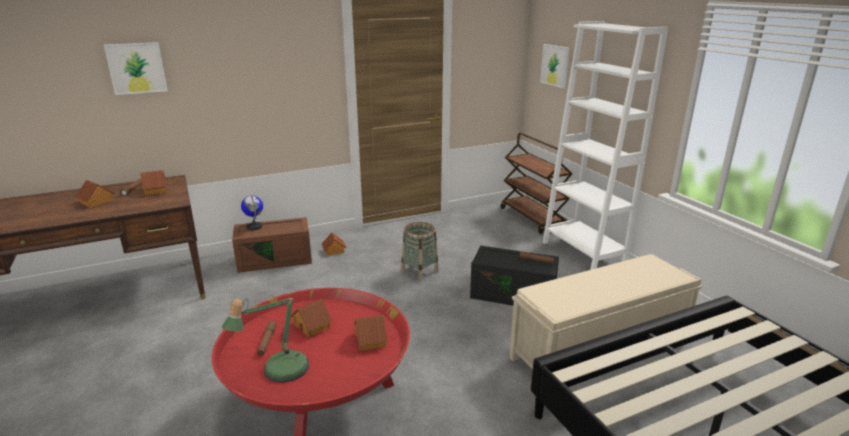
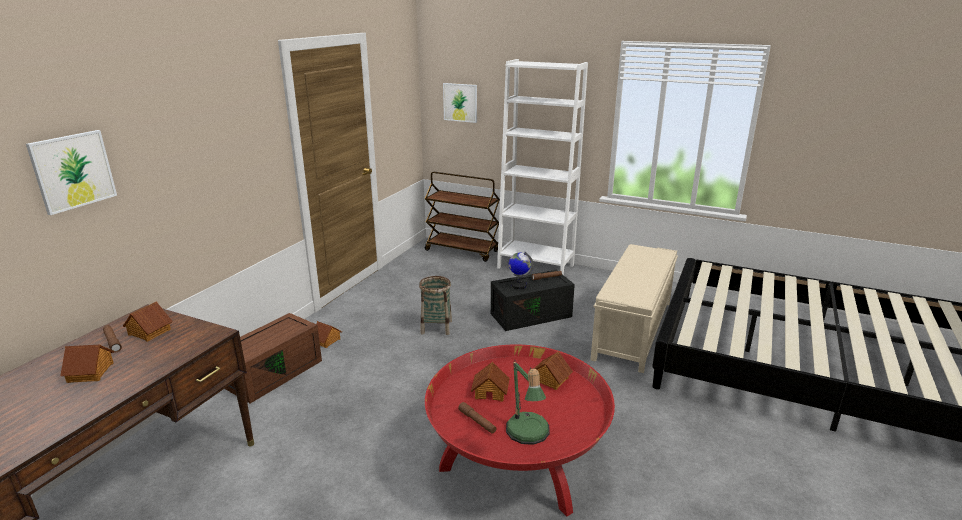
camera: 40 degrees left, 0 degrees up
globe [241,195,263,230] -> globe moved to [509,252,534,289]

